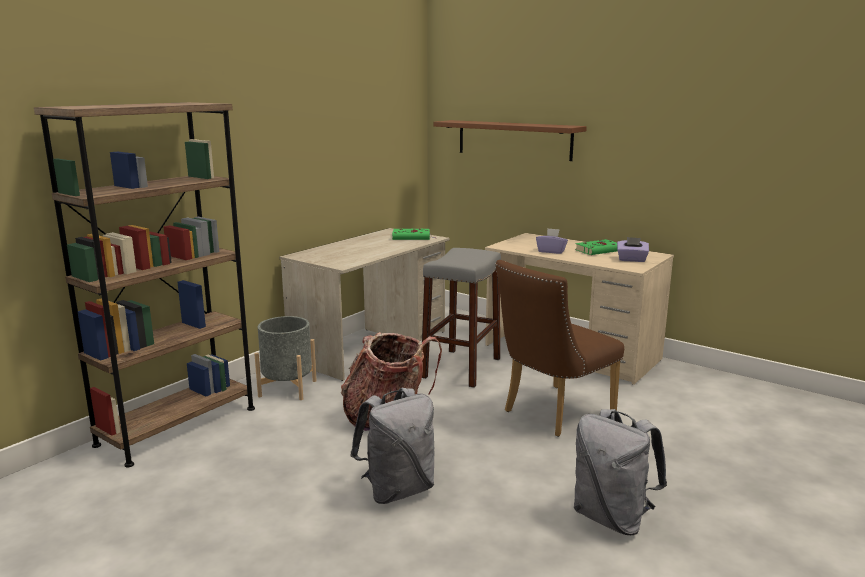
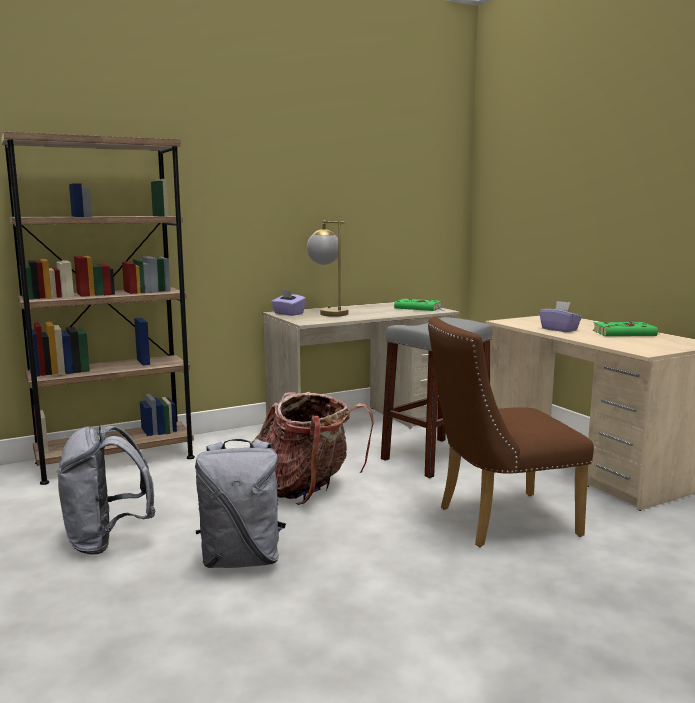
camera: 25 degrees right, 5 degrees down
grey planter [254,316,317,400] -> none
brown shelf [434,120,587,161] -> none
grey backpack [574,409,667,535] -> grey backpack moved to [57,425,155,555]
purple tissue box [617,237,649,262] -> purple tissue box moved to [271,289,306,316]
none -> table lamp [307,221,348,317]

